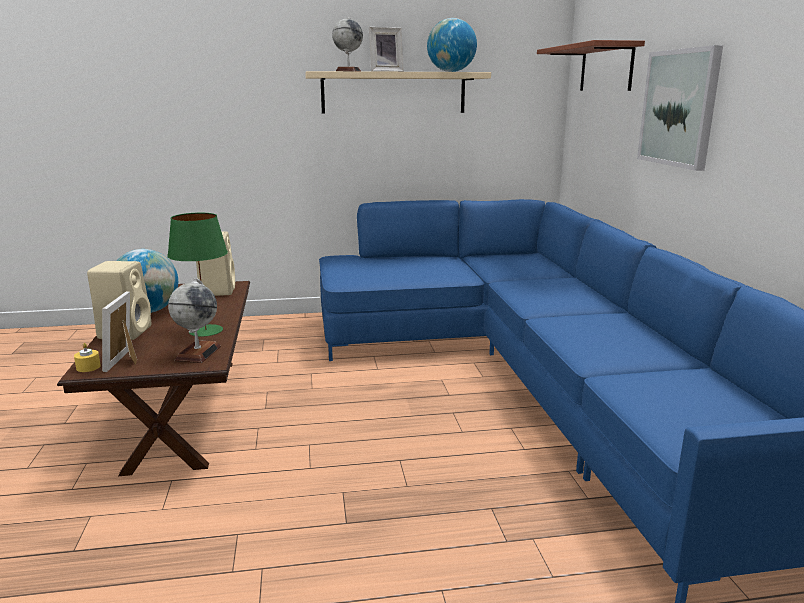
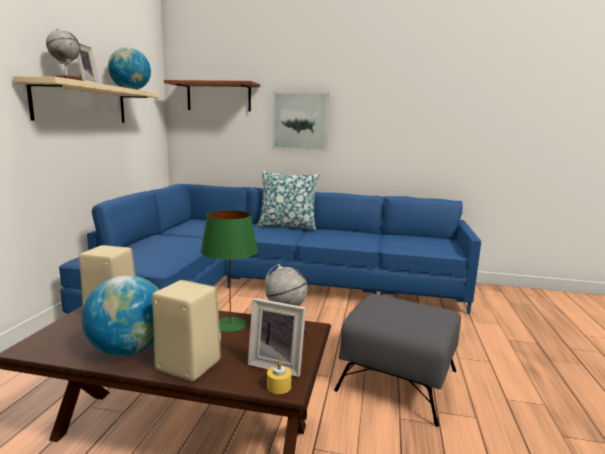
camera: 70 degrees left, 5 degrees down
none -> pillow [257,171,320,230]
none -> grey ottoman [334,294,461,427]

